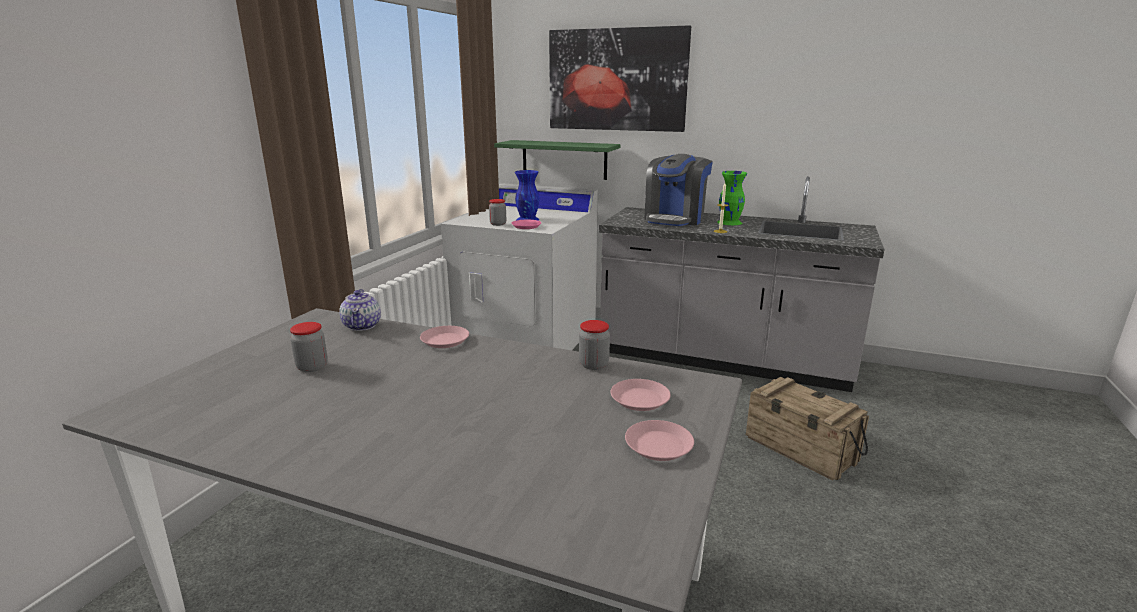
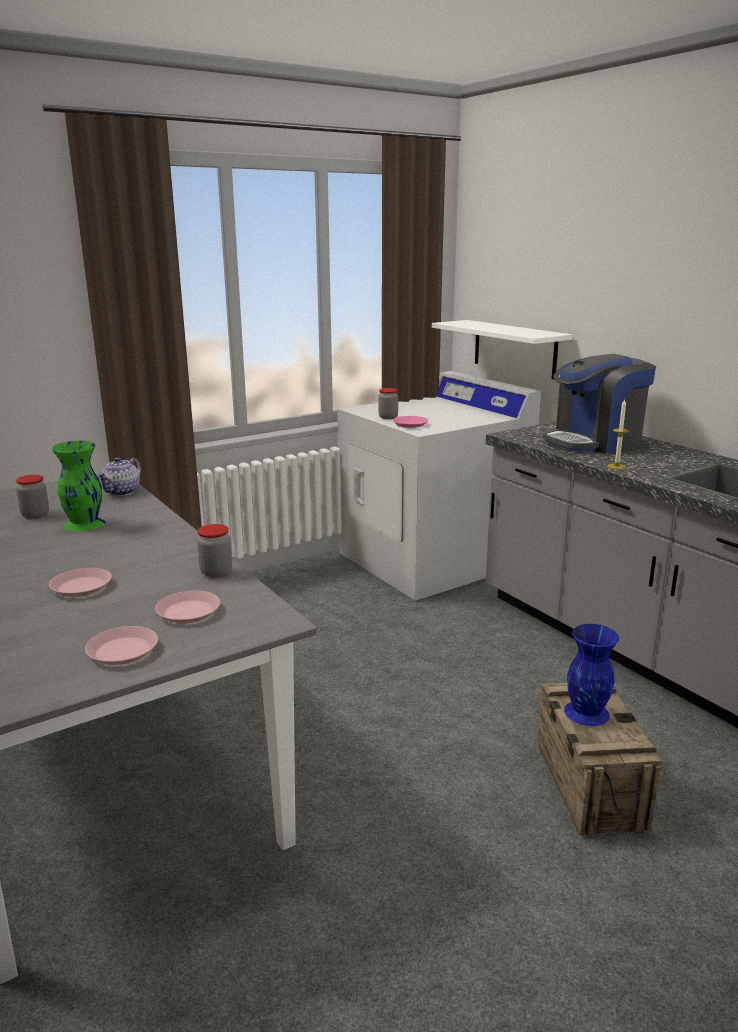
camera: 35 degrees right, 0 degrees up
pink plate [420,326,469,348] -> pink plate moved to [49,568,112,597]
green shelf [494,140,620,180] -> white shelf [432,320,572,379]
blue vase [515,170,540,221] -> blue vase moved to [564,624,619,726]
picture [549,25,691,132] -> none
green vase [717,171,747,225] -> green vase moved to [52,441,106,532]

